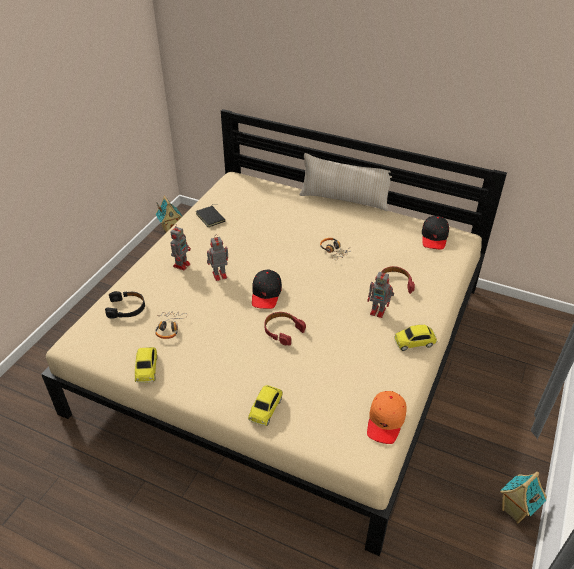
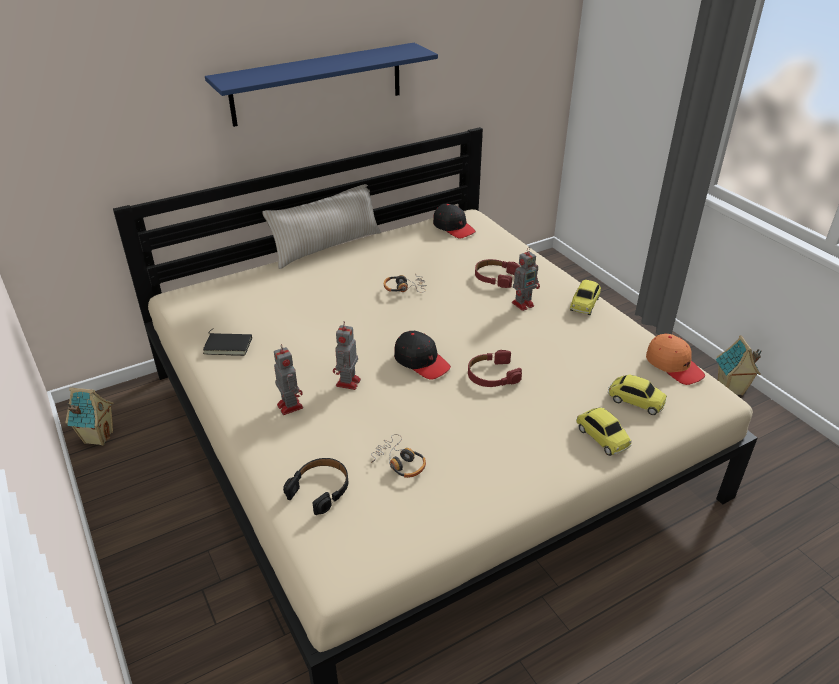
camera: 55 degrees left, 5 degrees down
toy car [135,347,157,383] -> toy car moved to [608,374,667,415]
none -> blue shelf [205,43,438,127]

